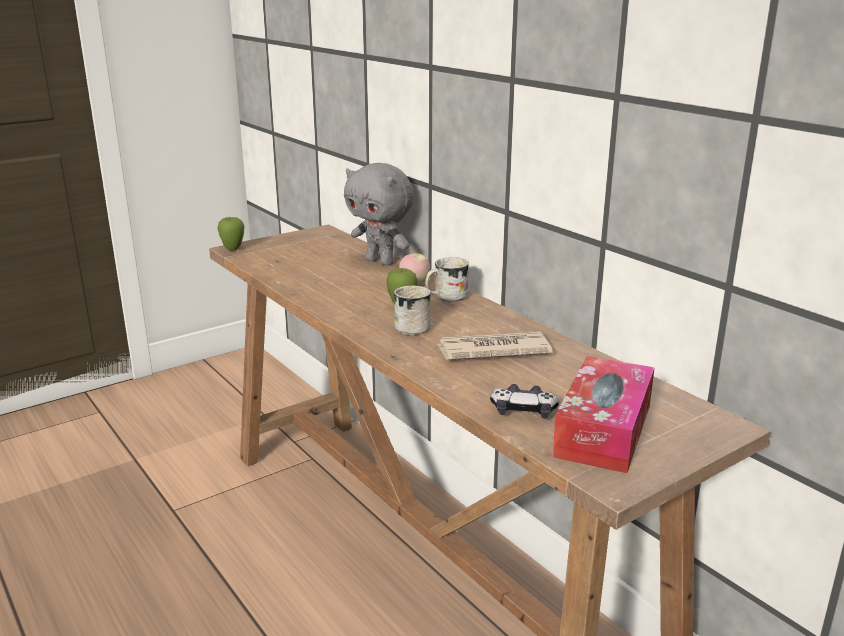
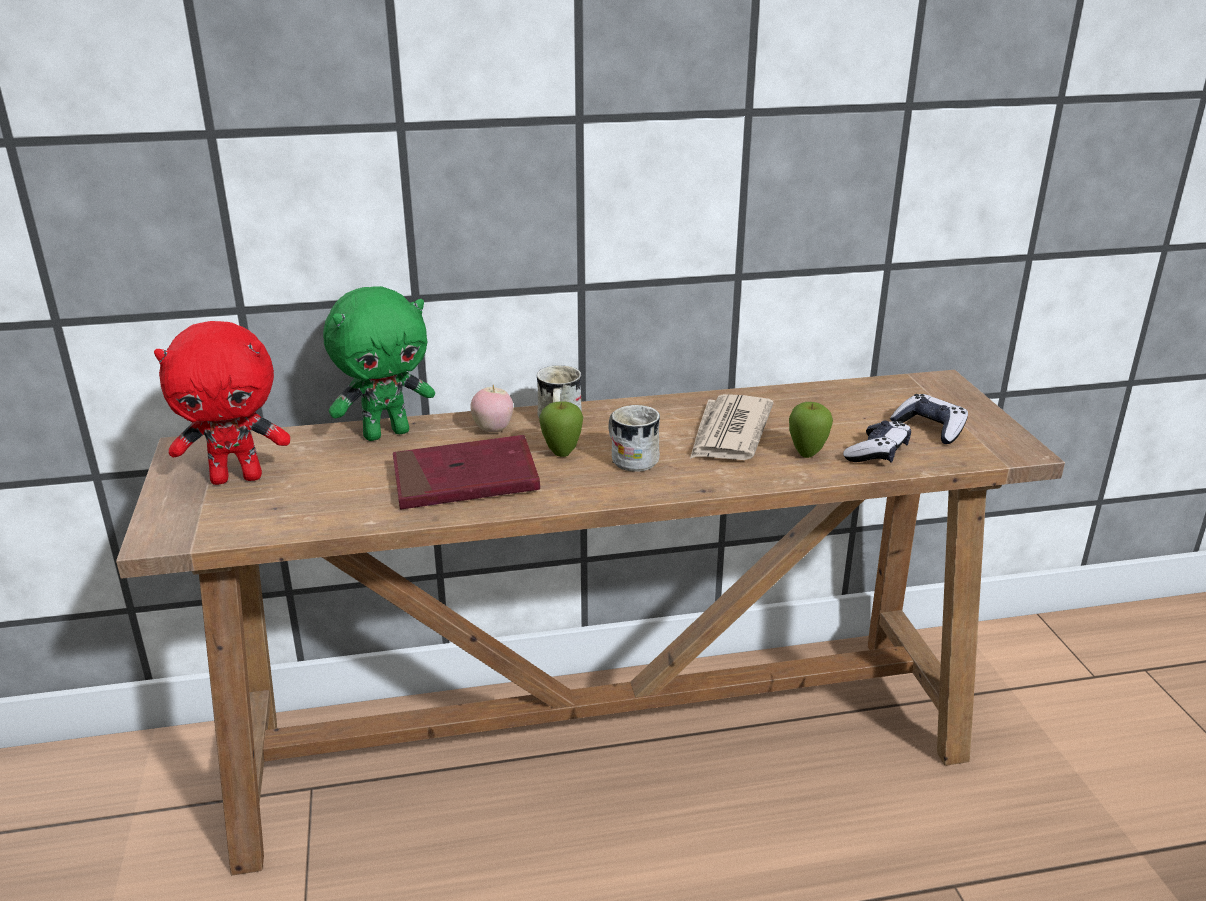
camera: 65 degrees left, 5 degrees up
apple [218,217,245,250] -> apple moved to [789,402,833,458]
grey plush toy [344,163,414,266] -> green plush toy [323,286,435,441]
tissue box [552,356,655,473] -> game controller [890,394,968,444]
none -> red plush toy [154,321,290,485]
none -> red book [393,435,540,510]

